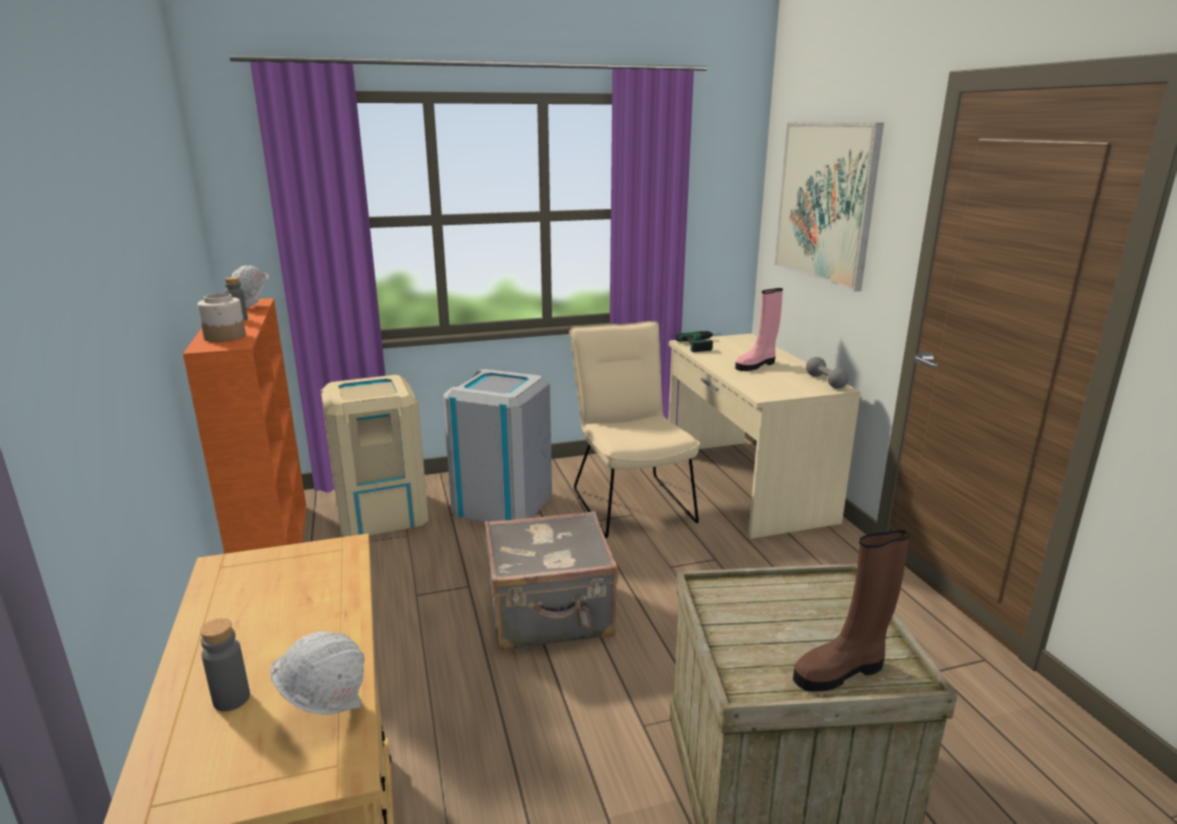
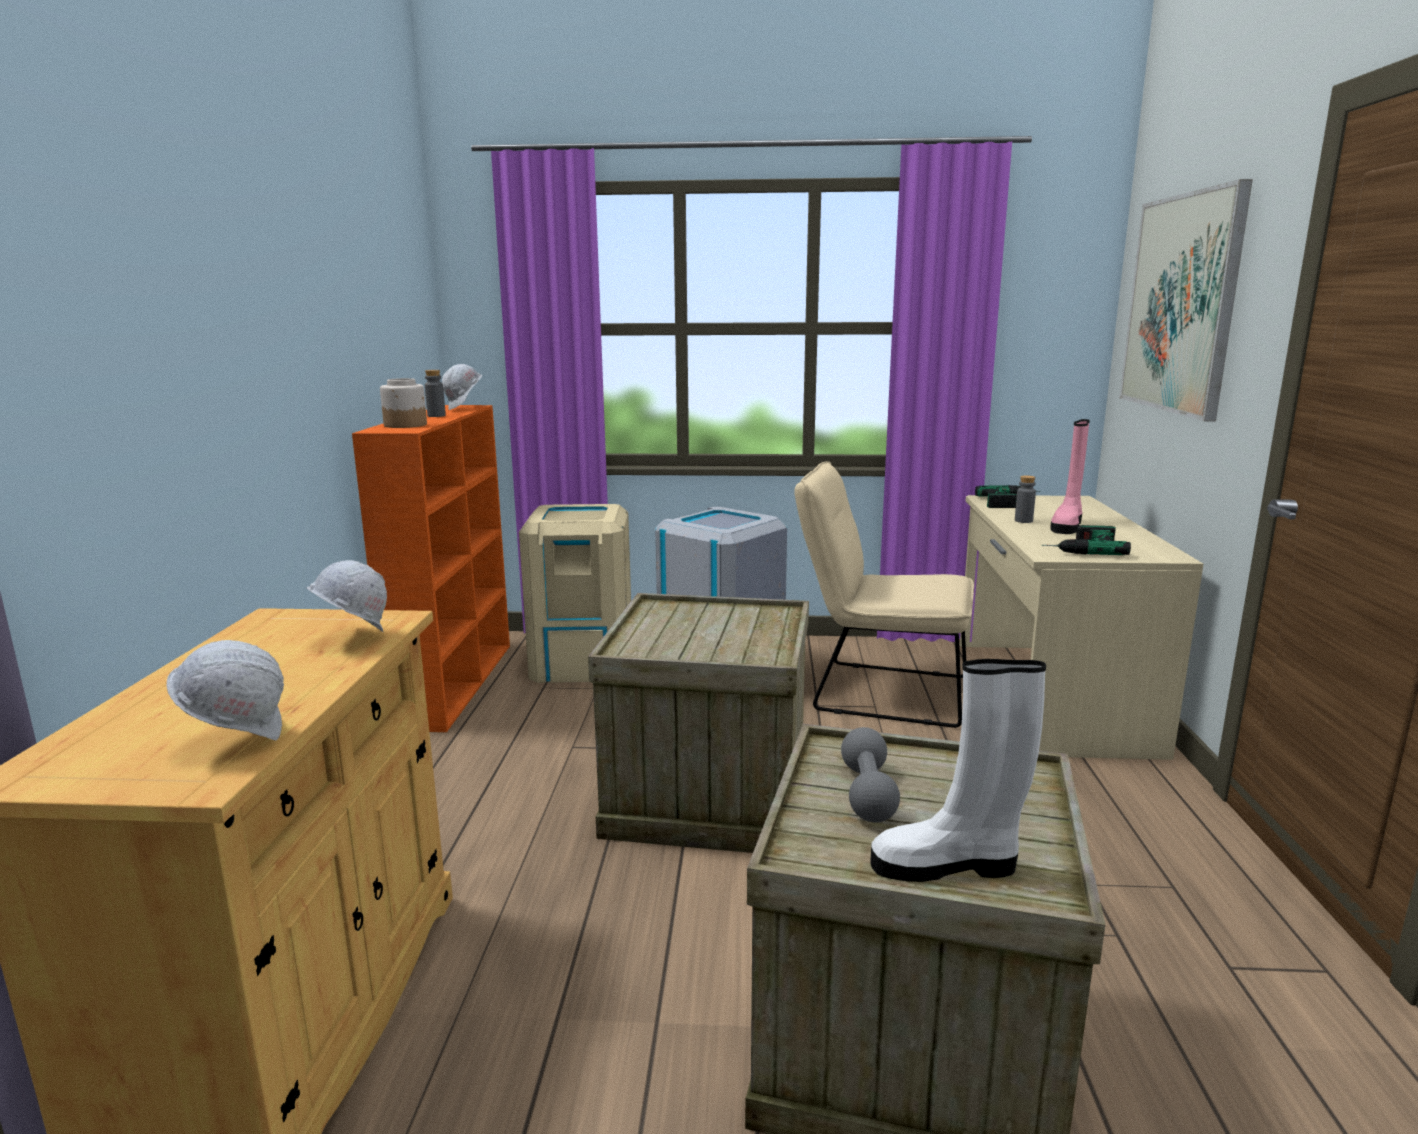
camera: 20 degrees right, 5 degrees down
grey bottle [200,618,250,711] -> grey bottle moved to [1015,475,1036,523]
grey suitcase [485,511,618,651] -> crate [588,593,809,853]
beige chair [569,321,700,538] -> beige chair turned 75 degrees counterclockwise [794,461,974,728]
pink boot [735,288,783,371] -> pink boot turned 45 degrees counterclockwise [1050,419,1090,534]
brown boot [793,530,909,692] -> white boot [870,659,1046,882]
grey dumbbell [806,357,849,389] -> grey dumbbell moved to [841,727,900,822]
none -> white hard hat [307,560,387,632]
none -> power drill [1042,525,1131,555]

